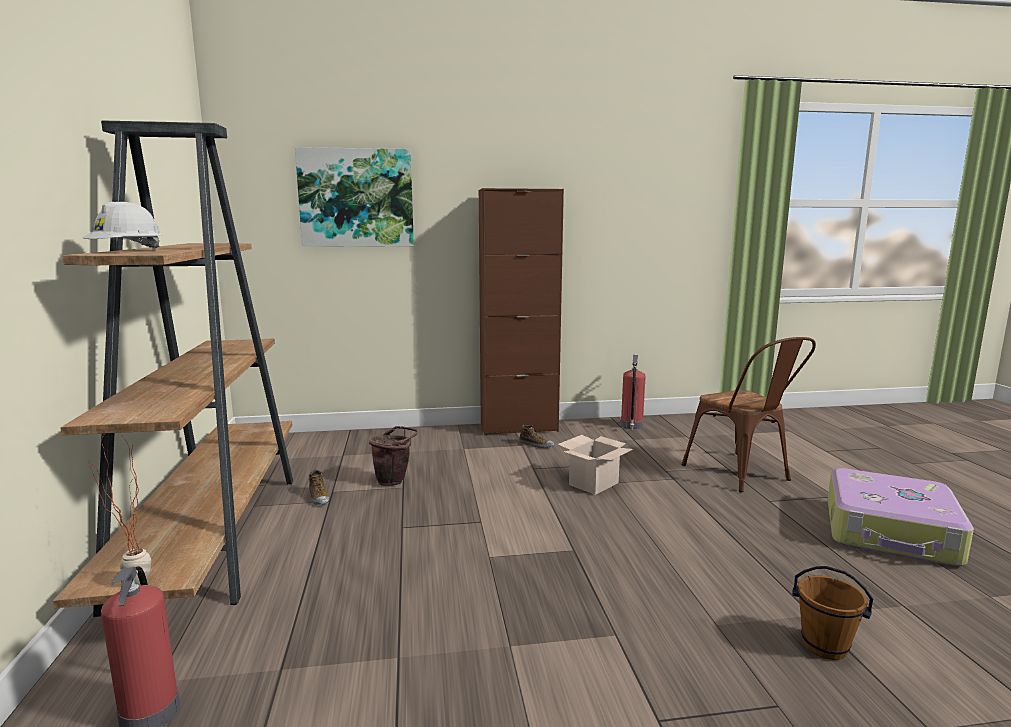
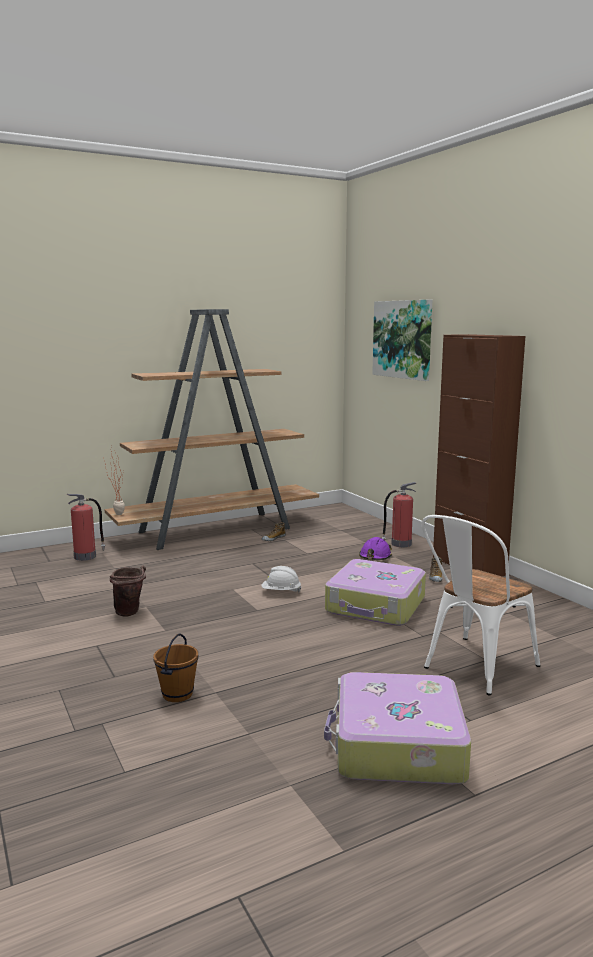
camera: 70 degrees right, 0 degrees up
white hard hat [83,202,162,250] -> white hard hat moved to [262,566,302,592]
brown bucket [369,426,418,486] -> brown bucket moved to [110,566,146,616]
cardboard box [558,435,633,495] -> suitcase [325,559,426,626]
fire extinguisher [621,355,645,430] -> fire extinguisher moved to [382,482,416,547]
brown chair [681,337,816,493] -> white chair [421,515,540,696]
none -> purple hard hat [359,537,392,560]

